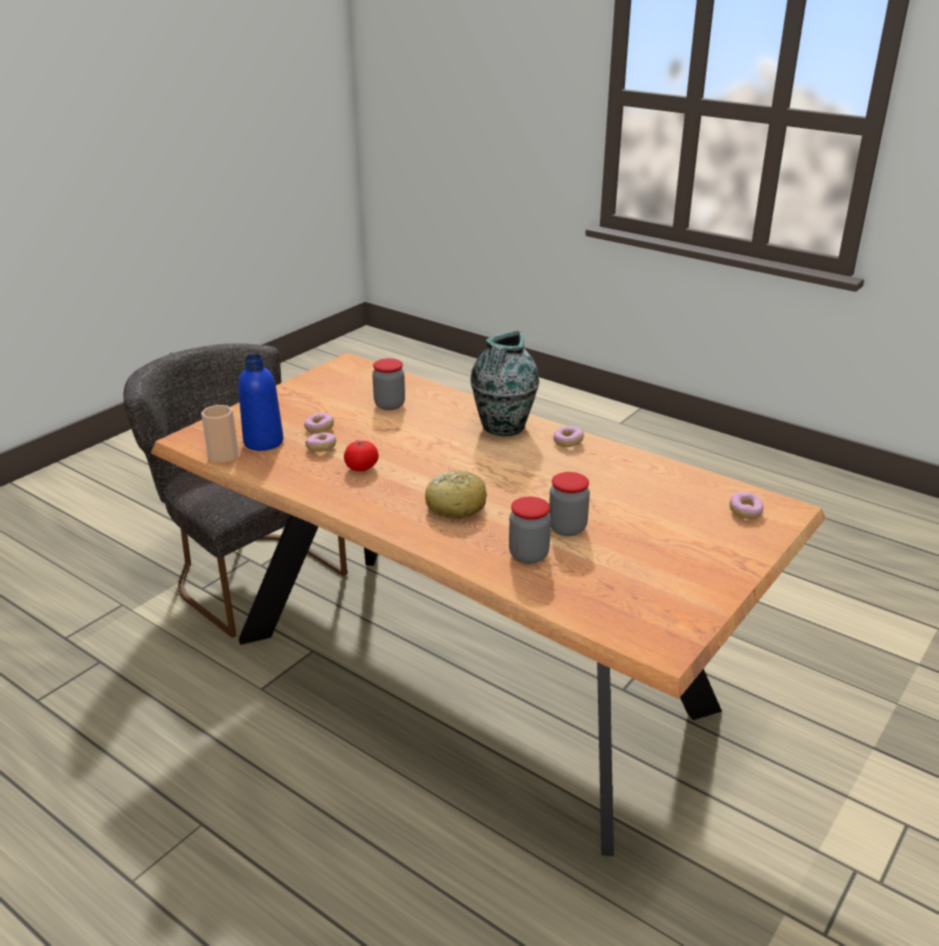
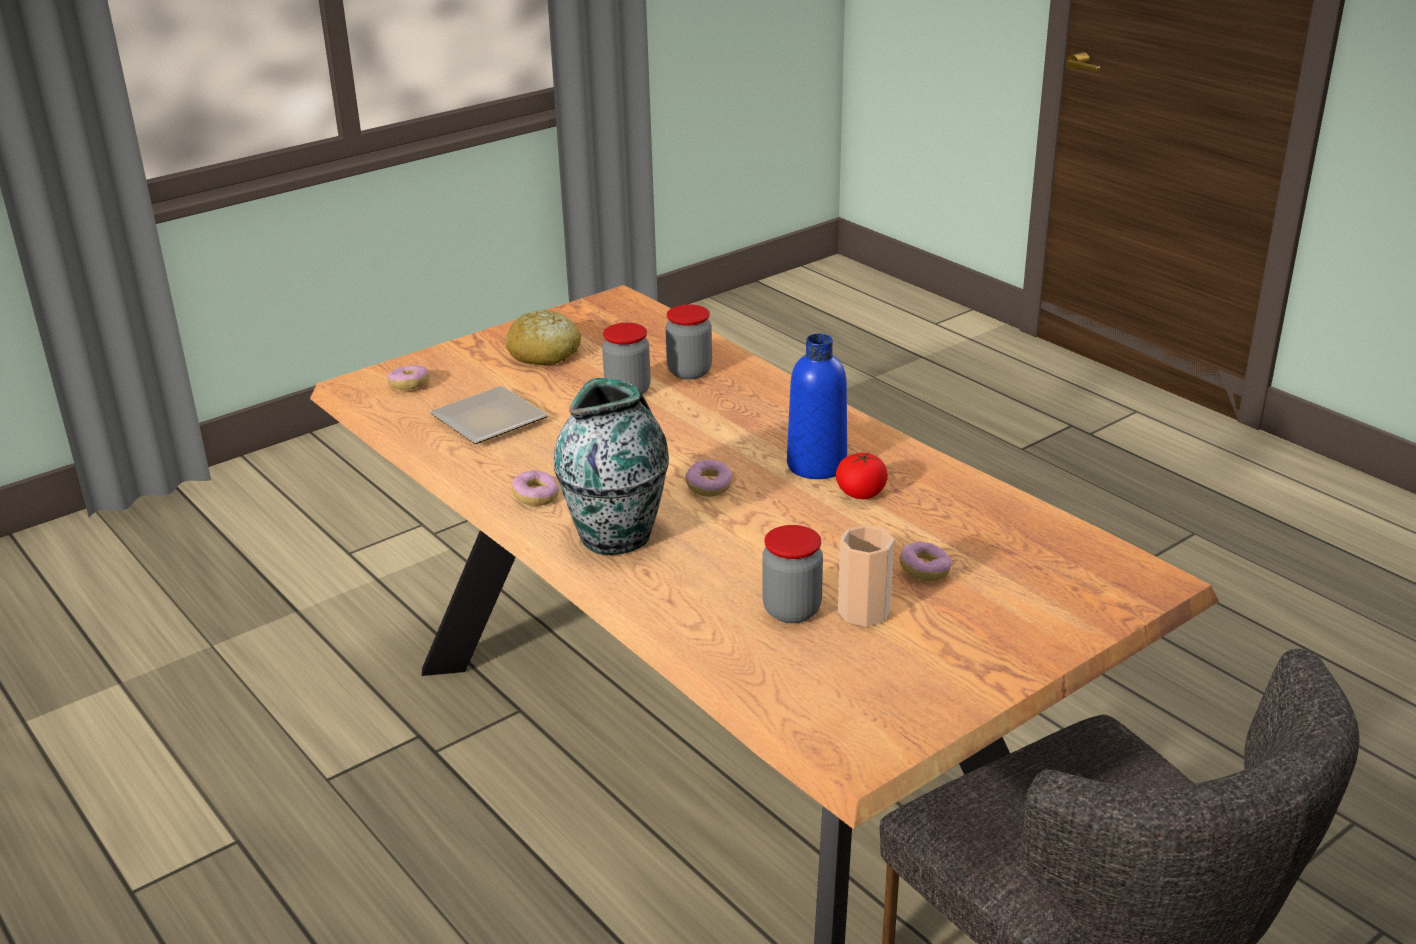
camera: 165 degrees left, 0 degrees up
cup [201,405,239,463] -> cup moved to [838,525,894,626]
blue bottle [238,354,283,451] -> blue bottle moved to [787,334,847,479]
donut [305,433,336,452] -> donut moved to [685,459,733,497]
bread [425,471,487,518] -> bread moved to [506,309,581,365]
none -> plate [429,386,548,444]

